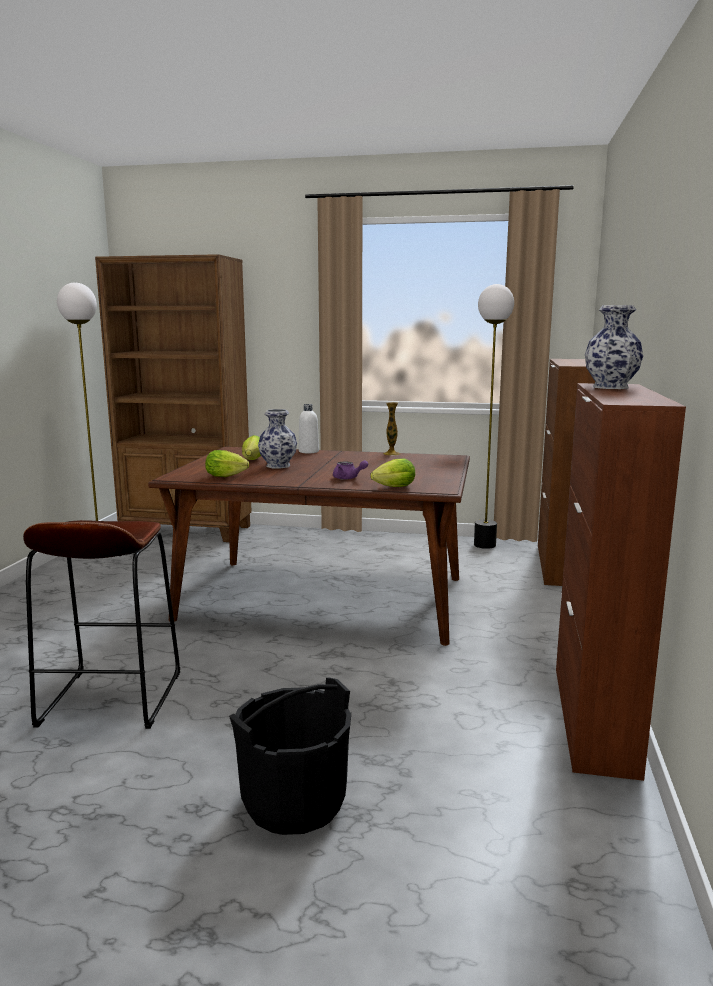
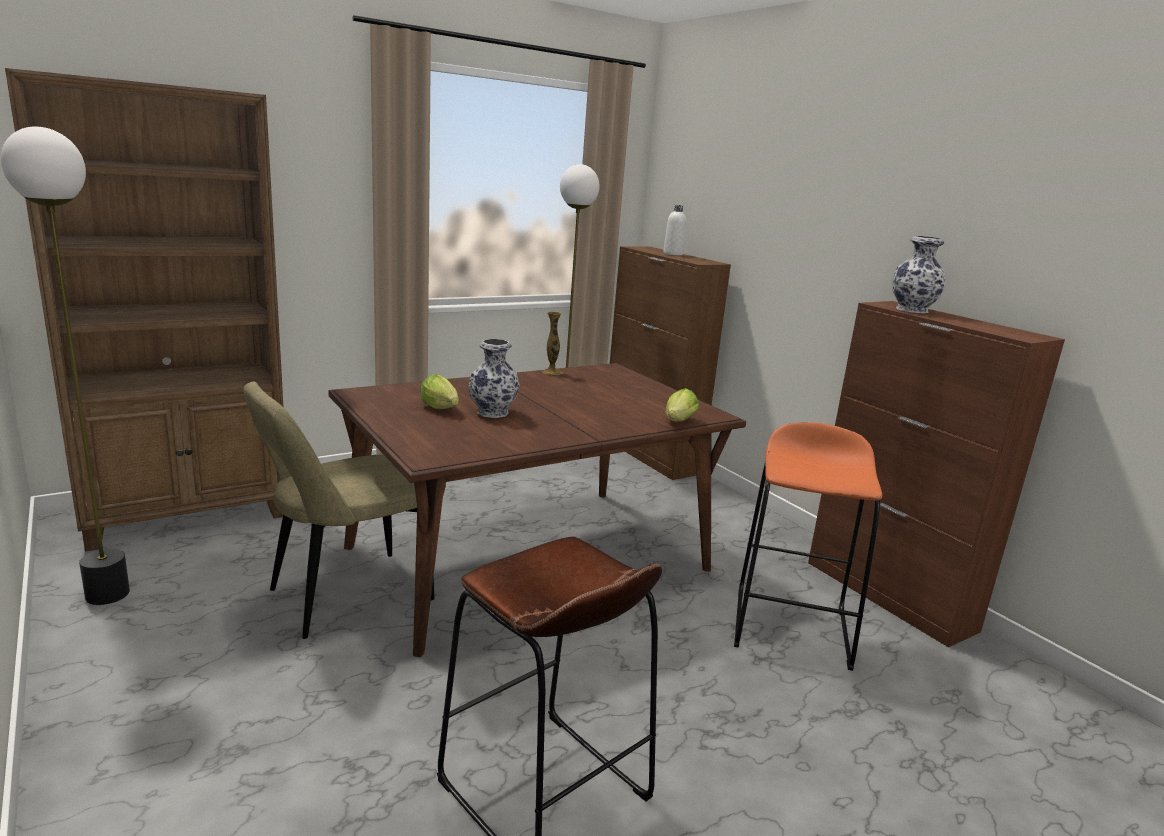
camera: 45 degrees left, 5 degrees up
lettuce [205,450,249,477] -> none
black bucket [229,677,351,835] -> none
white bottle [299,404,319,453] -> white bottle moved to [663,205,686,256]
purple teapot [333,460,368,480] -> none
none -> beige chair [244,382,434,639]
none -> orange stool [734,422,882,671]

